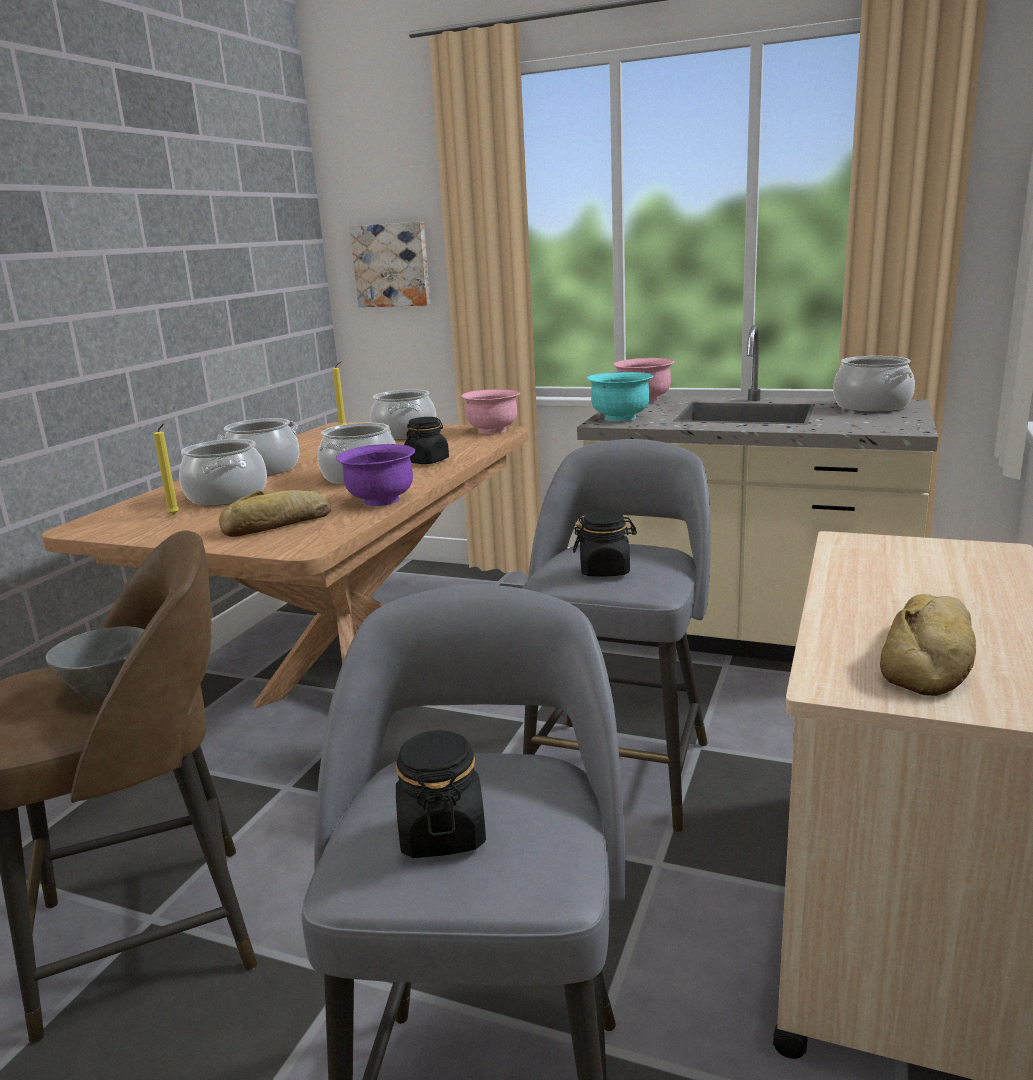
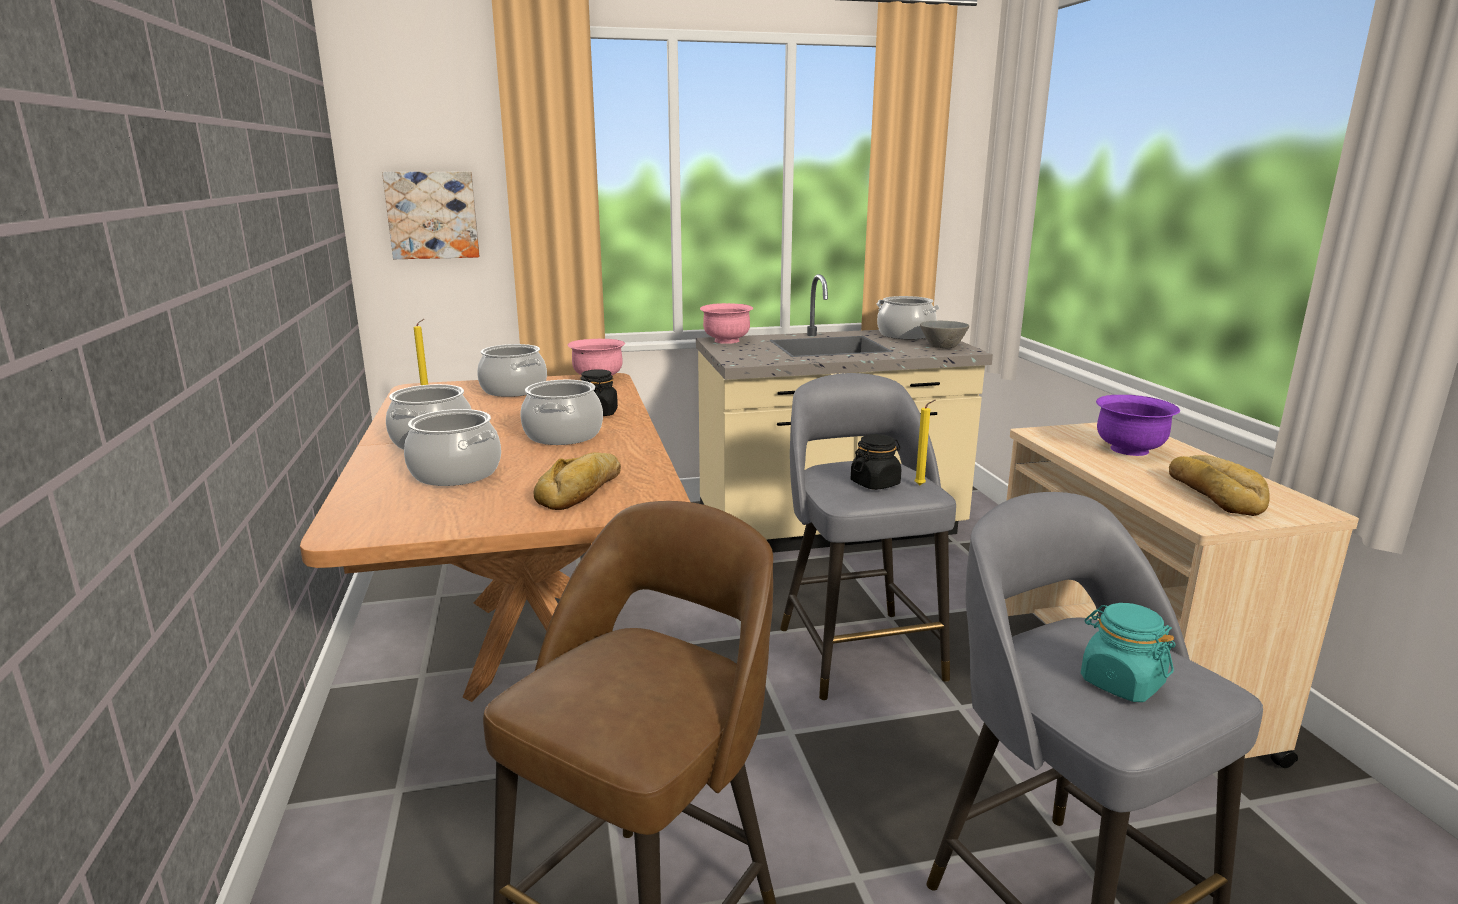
camera: 35 degrees left, 0 degrees up
grey bowl [45,627,145,699] -> grey bowl moved to [920,321,969,348]
yellow candle [154,423,179,515] -> yellow candle moved to [915,400,936,485]
purple bowl [336,444,415,506] -> purple bowl moved to [1096,395,1180,456]
black jar [396,730,486,858] -> turquoise jar [1081,603,1176,702]
turquoise bowl [587,372,653,421] -> none

